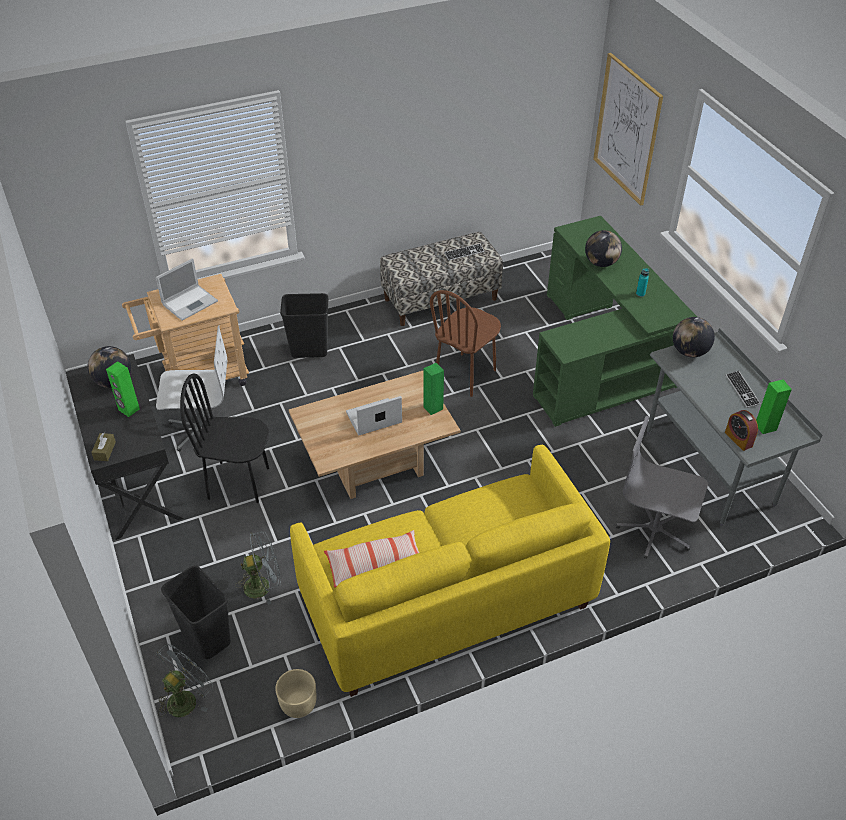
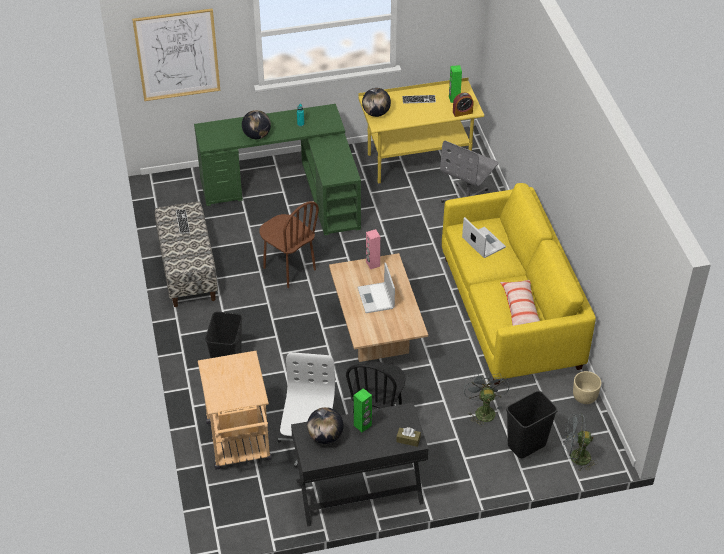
camera: 80 degrees left, 0 degrees up
laptop [156,258,218,321] -> laptop moved to [462,217,506,258]
grey fan [156,644,213,717] -> grey fan turned 45 degrees counterclockwise [563,414,598,472]
green speaker [423,363,444,415] -> pink speaker [366,229,380,269]
grey desk [647,328,823,526] -> yellow desk [359,78,484,185]

